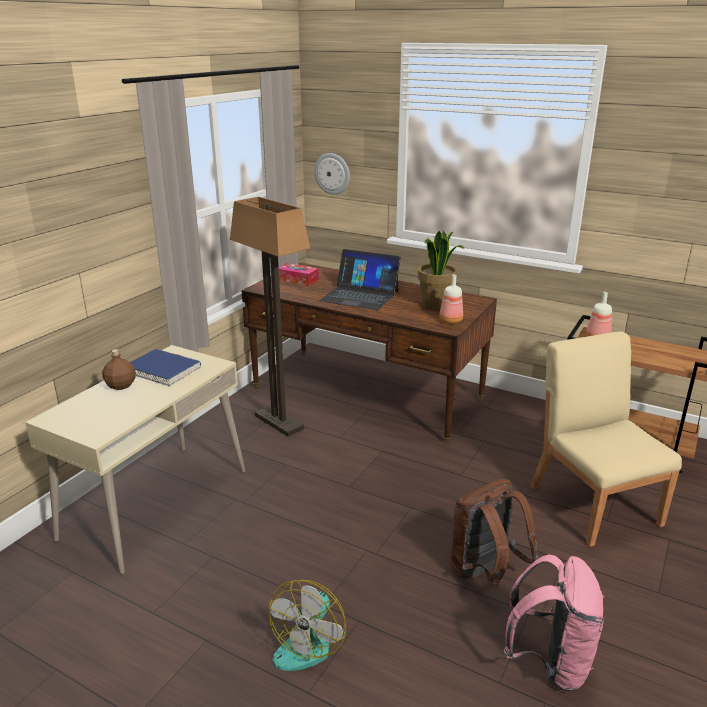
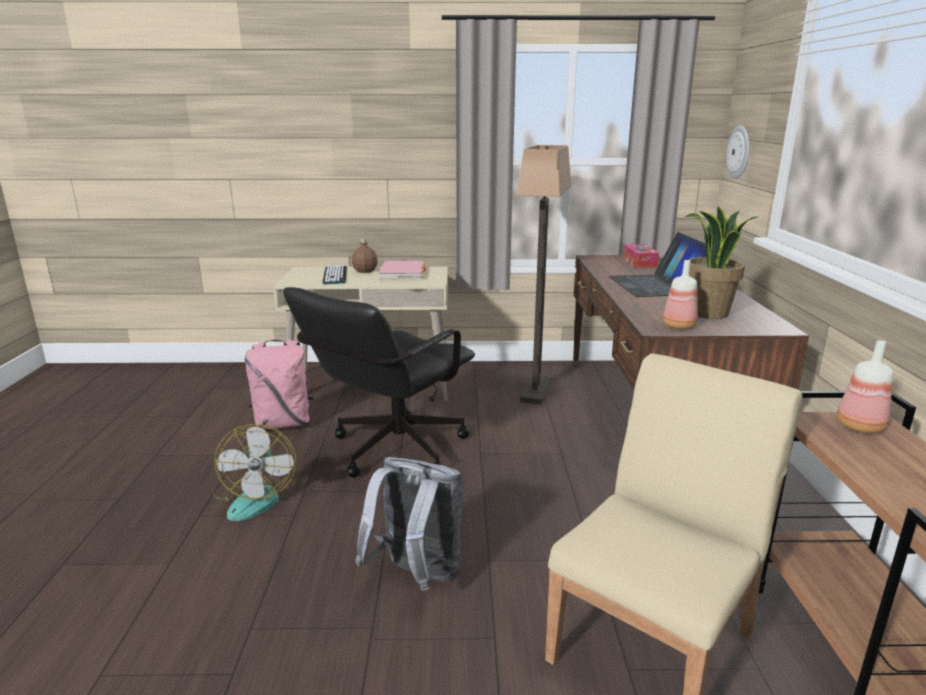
camera: 60 degrees right, 5 degrees down
blue book [130,349,201,386] -> pink book [379,261,426,280]
fan [269,580,346,671] -> fan turned 90 degrees counterclockwise [213,424,296,521]
brown backpack [450,479,539,587] -> grey backpack [355,457,463,590]
pink backpack [504,555,605,691] -> pink backpack moved to [245,339,314,429]
none -> black office chair [283,287,475,478]
none -> keyboard [323,265,347,284]

